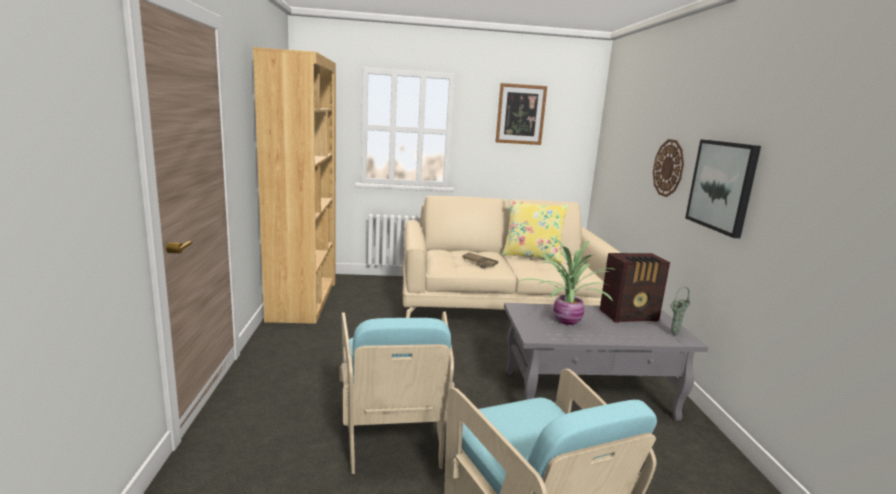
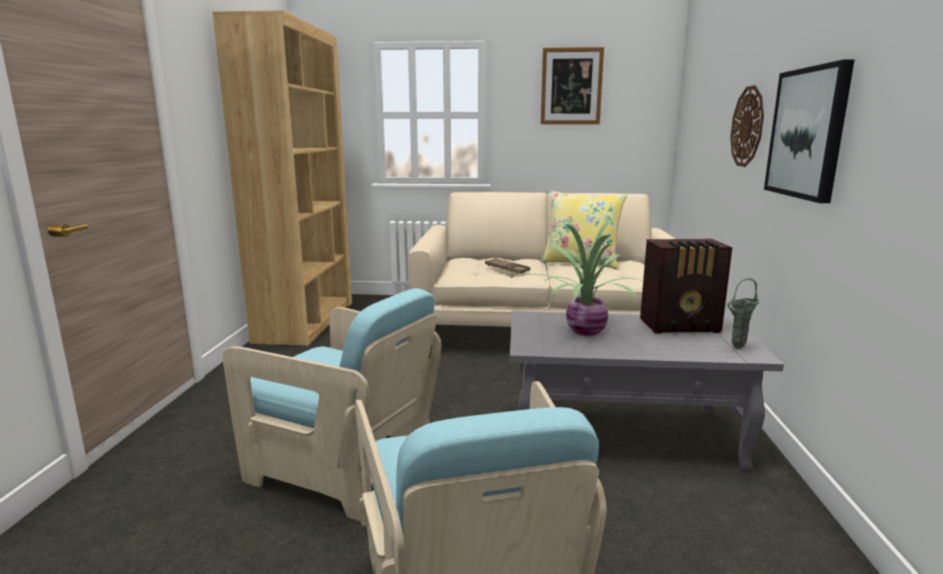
camera: 10 degrees right, 0 degrees up
turquoise armchair [339,312,455,474] -> turquoise armchair turned 60 degrees counterclockwise [222,288,441,522]

